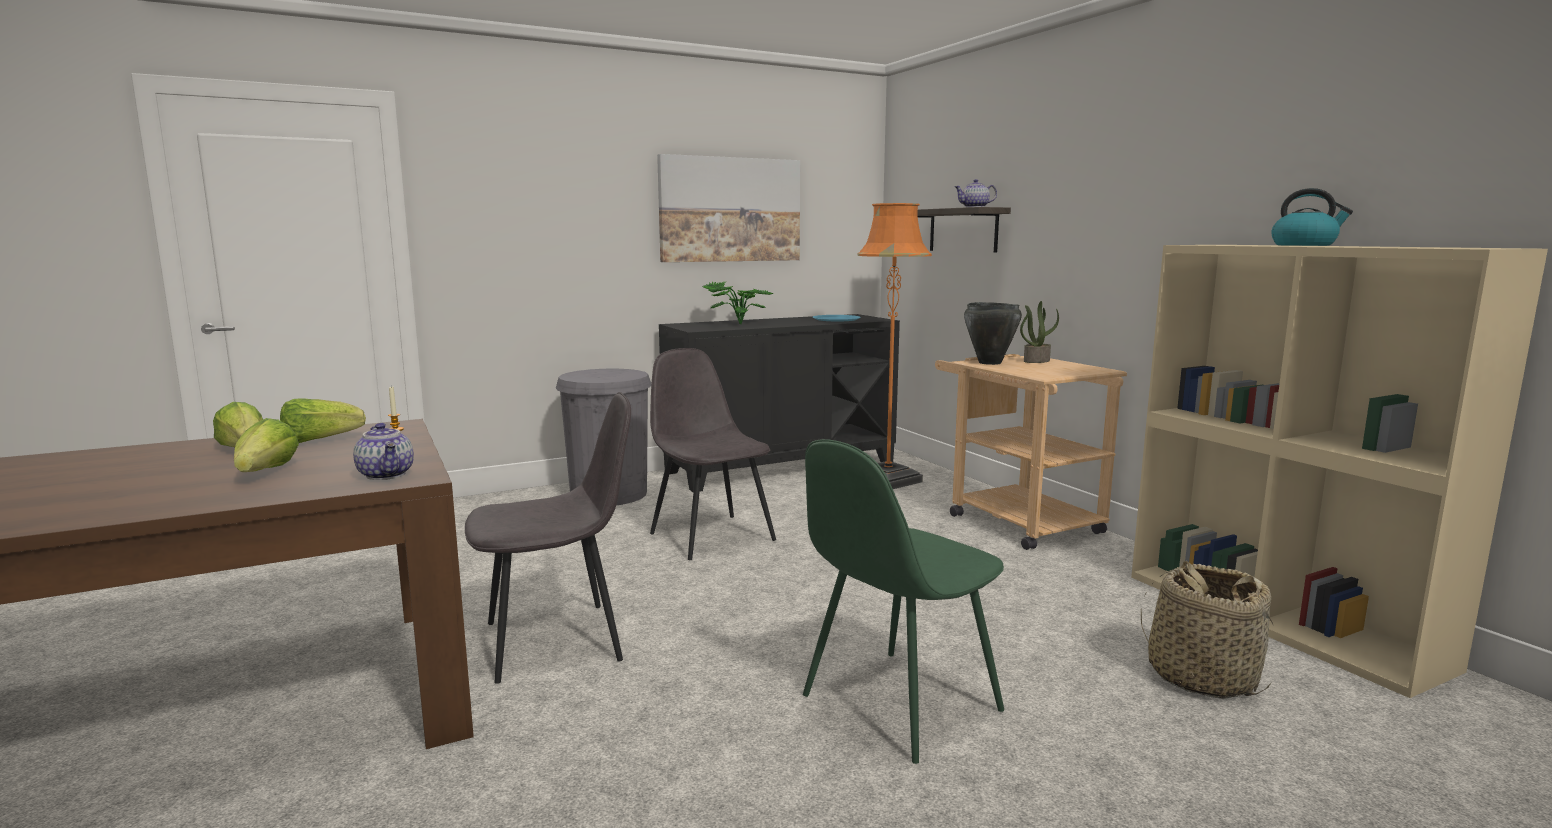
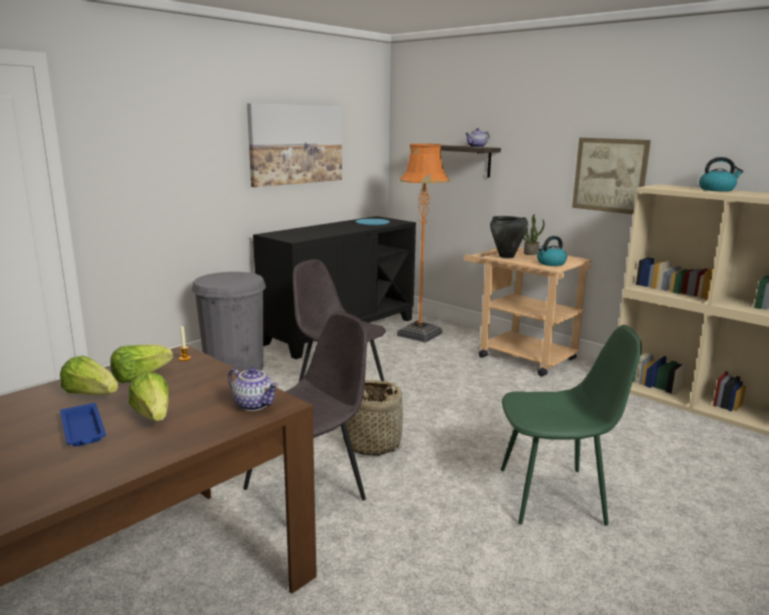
camera: 20 degrees left, 5 degrees up
potted plant [702,281,773,324] -> none
green chair [803,439,1004,764] -> green chair turned 120 degrees counterclockwise [501,325,642,525]
basket [1141,561,1274,699] -> basket moved to [343,380,403,456]
none -> blue tray [60,403,106,446]
none -> kettle [537,236,567,266]
none -> picture [572,138,651,214]

